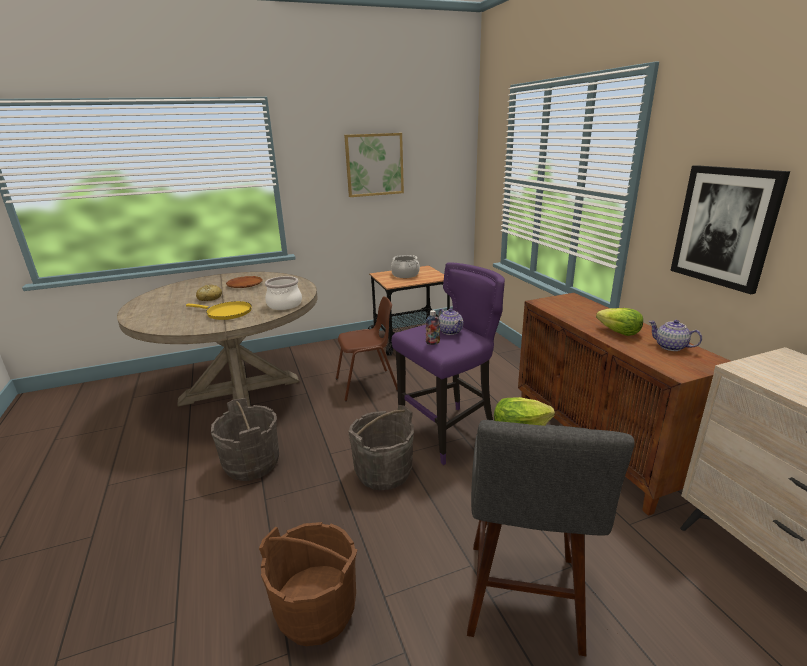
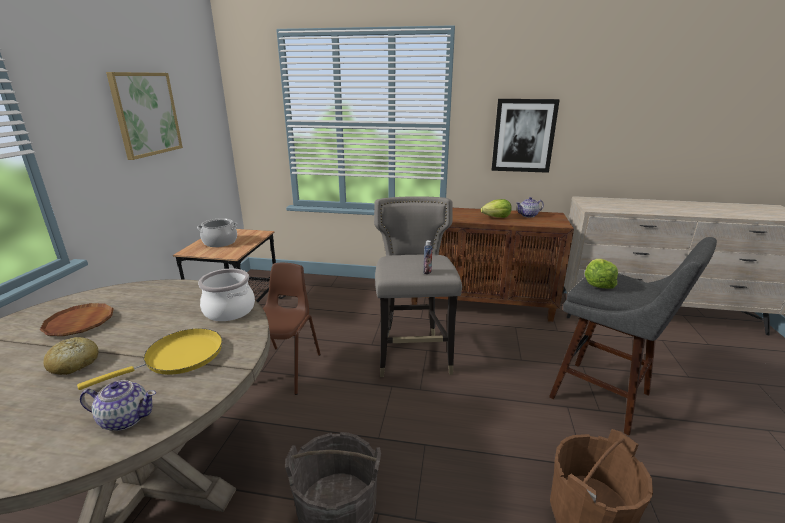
camera: 60 degrees left, 0 degrees up
grey bucket [348,405,414,490] -> none
purple stool [392,262,505,465] -> grey stool [374,196,462,377]
teapot [438,308,463,335] -> teapot moved to [80,380,156,431]

